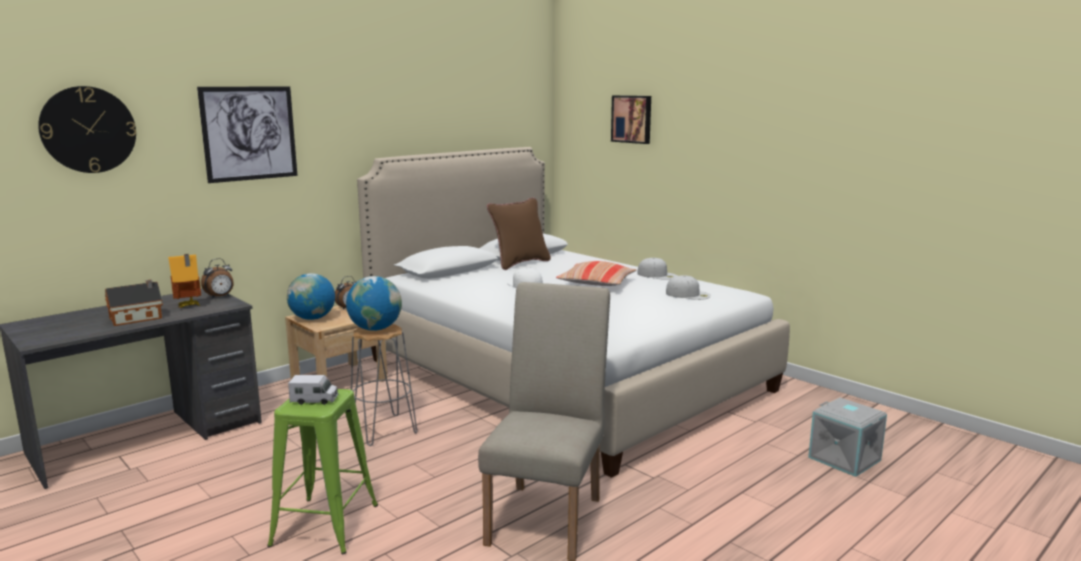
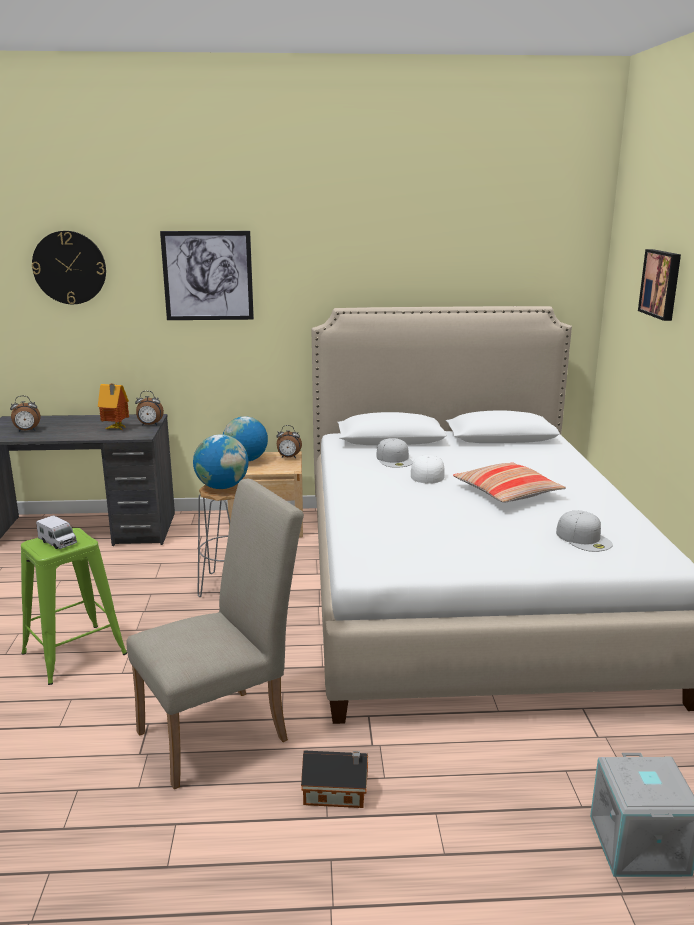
camera: 40 degrees right, 5 degrees up
toy house [105,280,163,326] -> toy house moved to [301,750,368,808]
brown pillow [487,198,551,270] -> none
white cap [637,258,677,280] -> white cap moved to [376,438,413,468]
none -> alarm clock [10,396,40,432]

